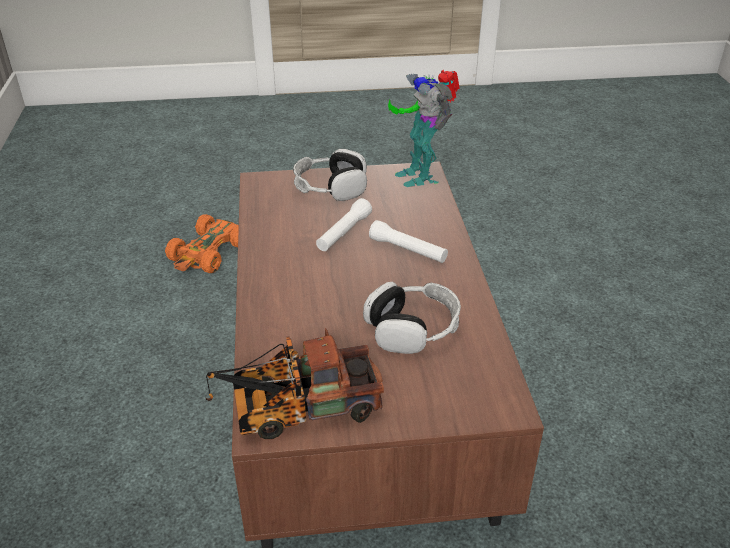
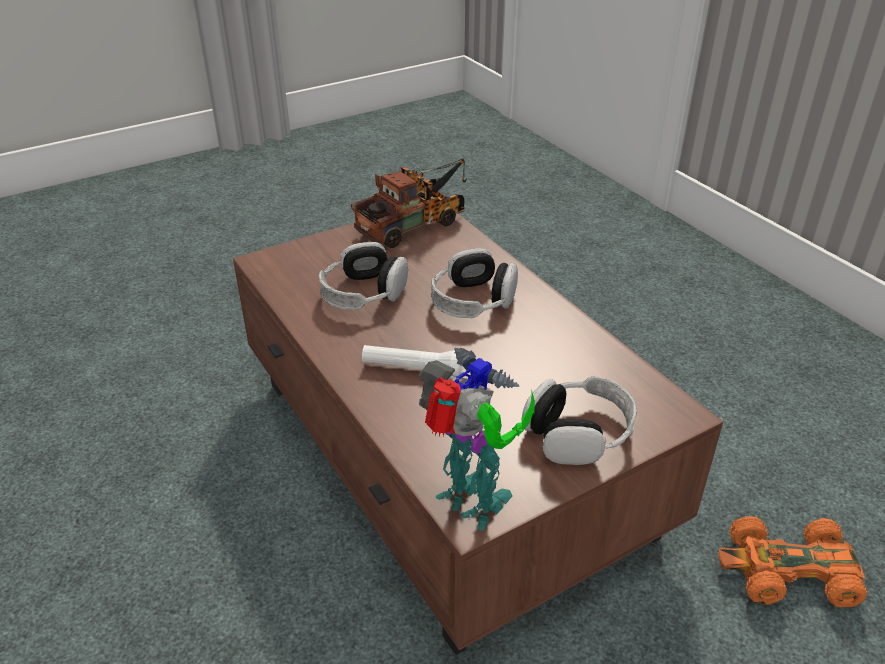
camera: 155 degrees right, 0 degrees up
orange toy car [165,214,239,273] -> orange toy car turned 90 degrees counterclockwise [718,516,867,607]
white flashlight [316,198,372,251] -> none
none -> headphones [431,249,518,318]

